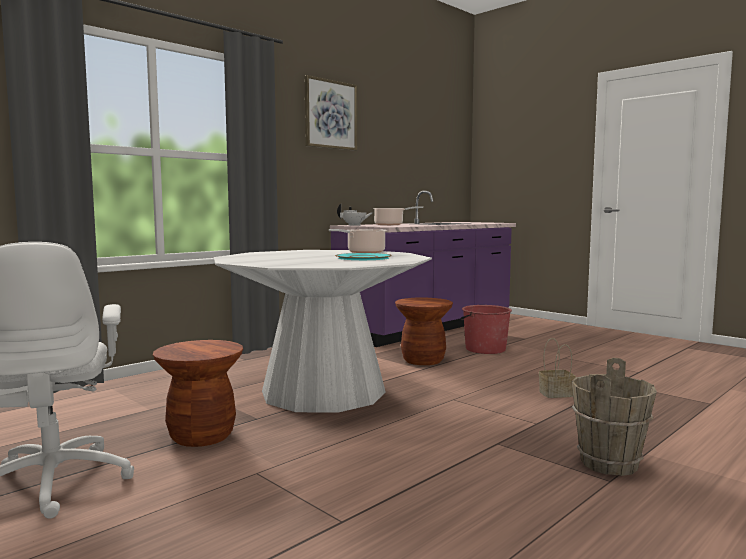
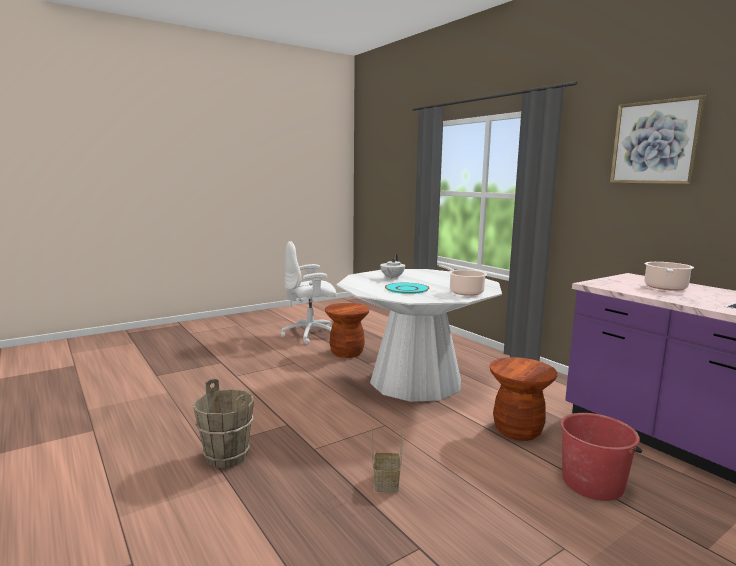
camera: 100 degrees right, 5 degrees up
white teapot [337,204,372,226] -> white teapot moved to [380,254,405,279]

